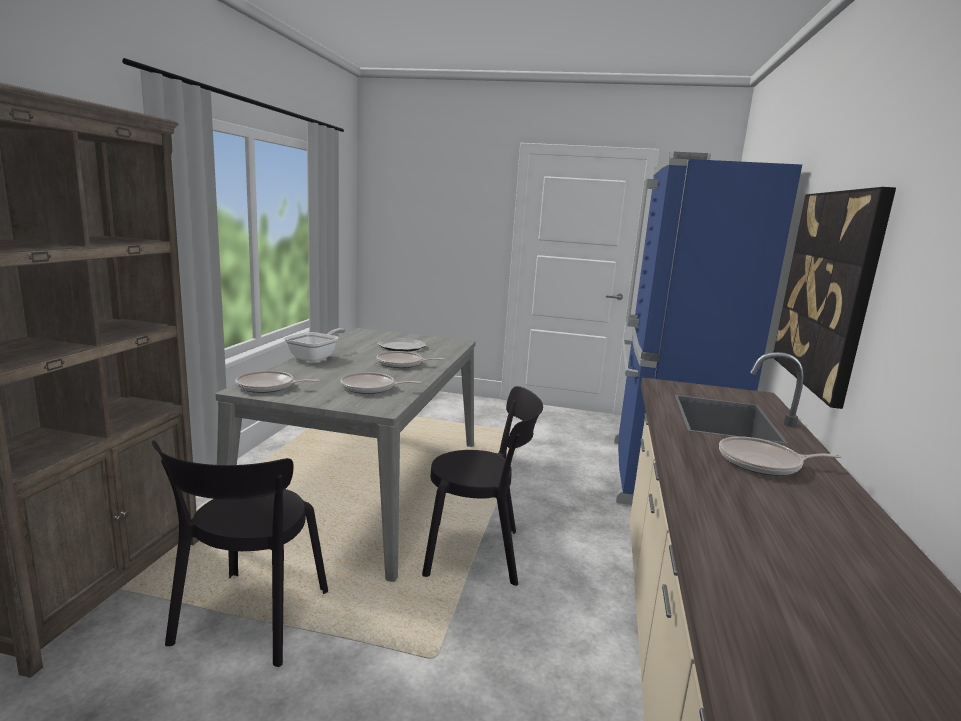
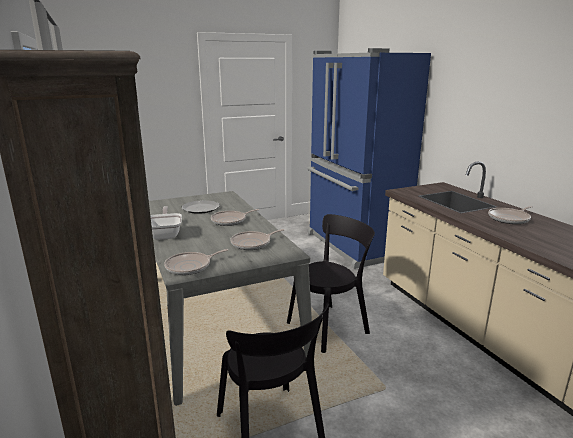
camera: 35 degrees left, 5 degrees up
picture [773,187,896,409] -> none

